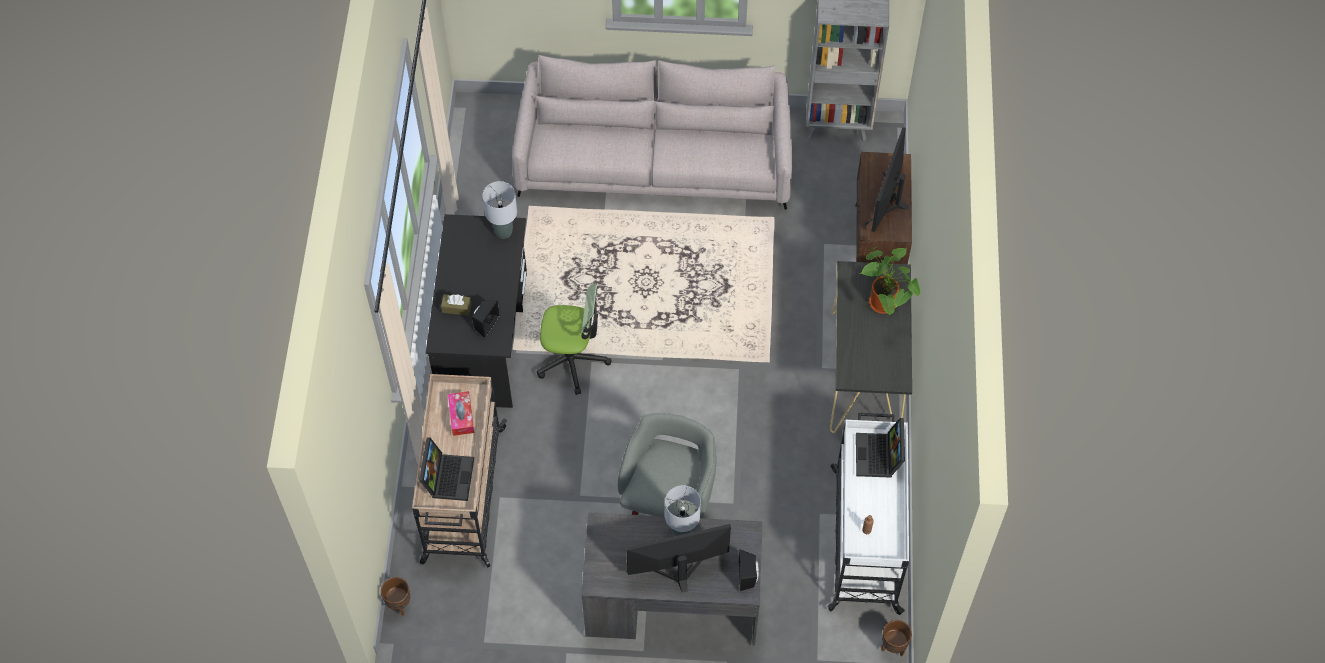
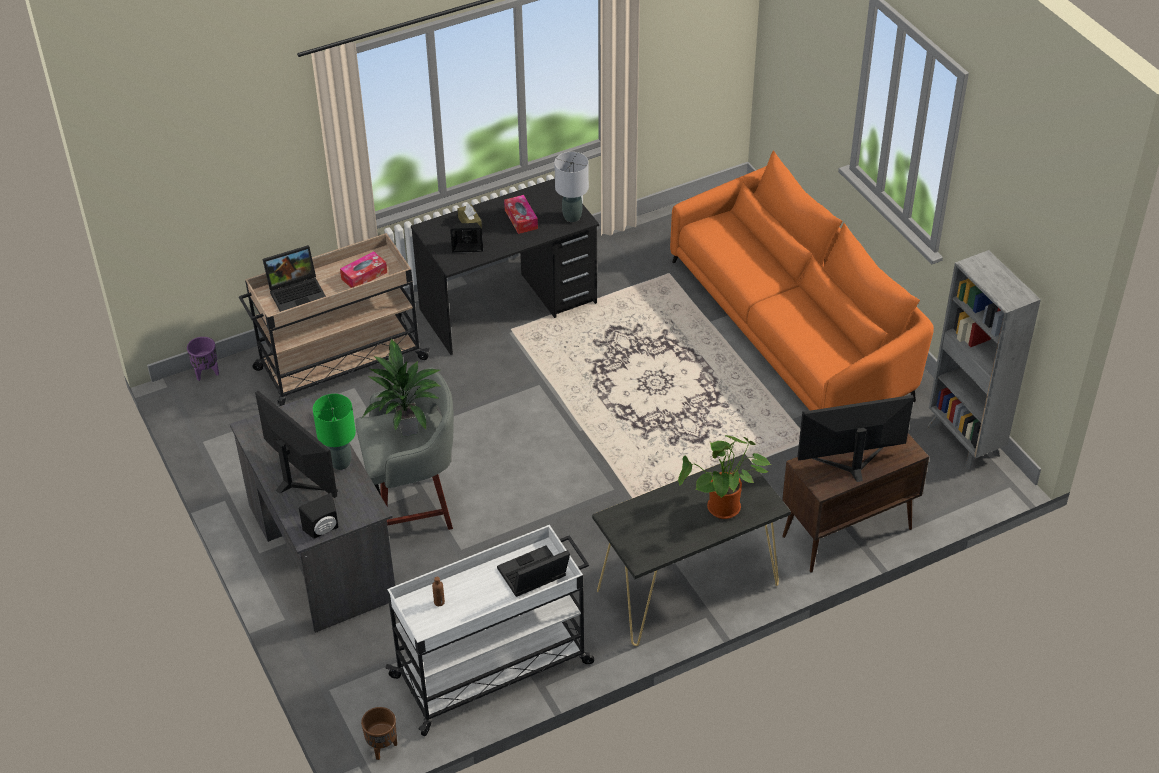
camera: 60 degrees right, 15 degrees down
brown planter [381,577,410,616] -> purple planter [187,337,219,381]
grey sofa [512,55,792,209] -> orange sofa [670,150,934,411]
office chair [537,283,611,395] -> none
grey table lamp [665,485,701,536] -> green table lamp [313,394,356,470]
none -> potted plant [361,338,442,437]
none -> tissue box [504,195,538,234]

